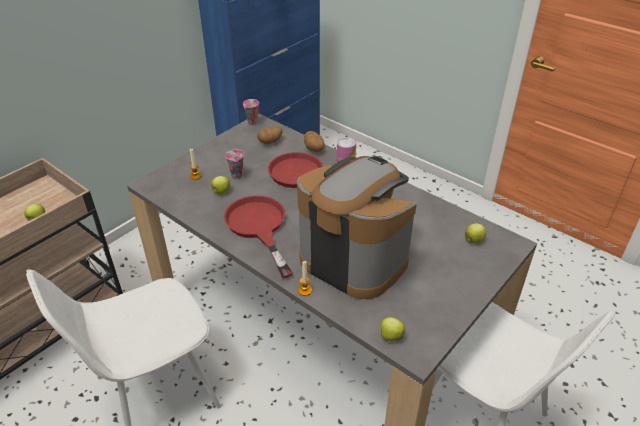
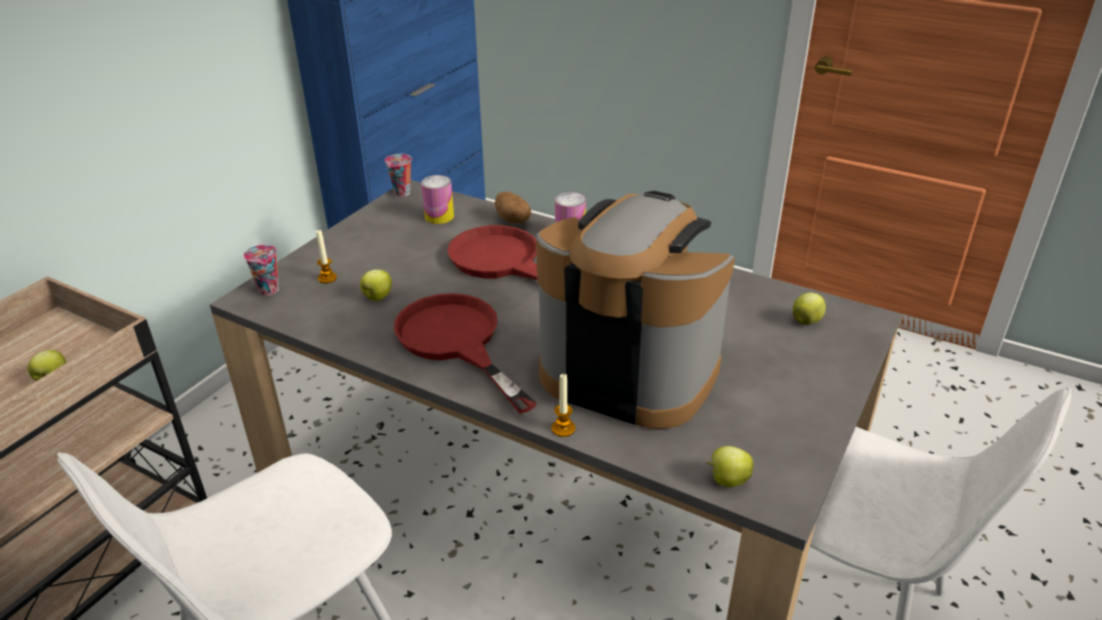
camera: 10 degrees left, 5 degrees down
cup [225,149,244,179] -> cup moved to [244,245,279,296]
potato [257,126,282,144] -> can [421,175,454,224]

